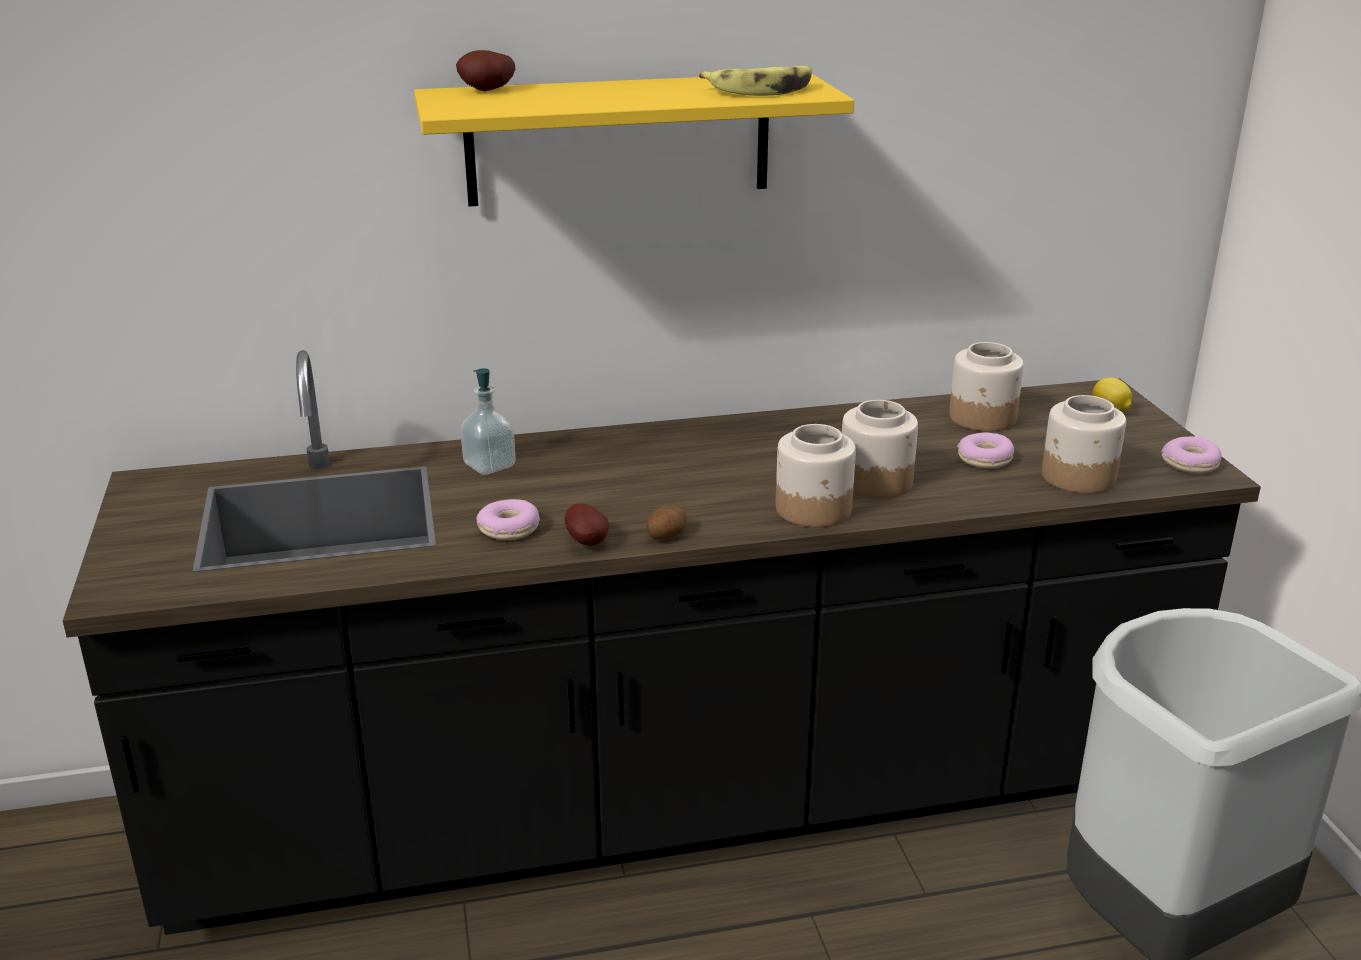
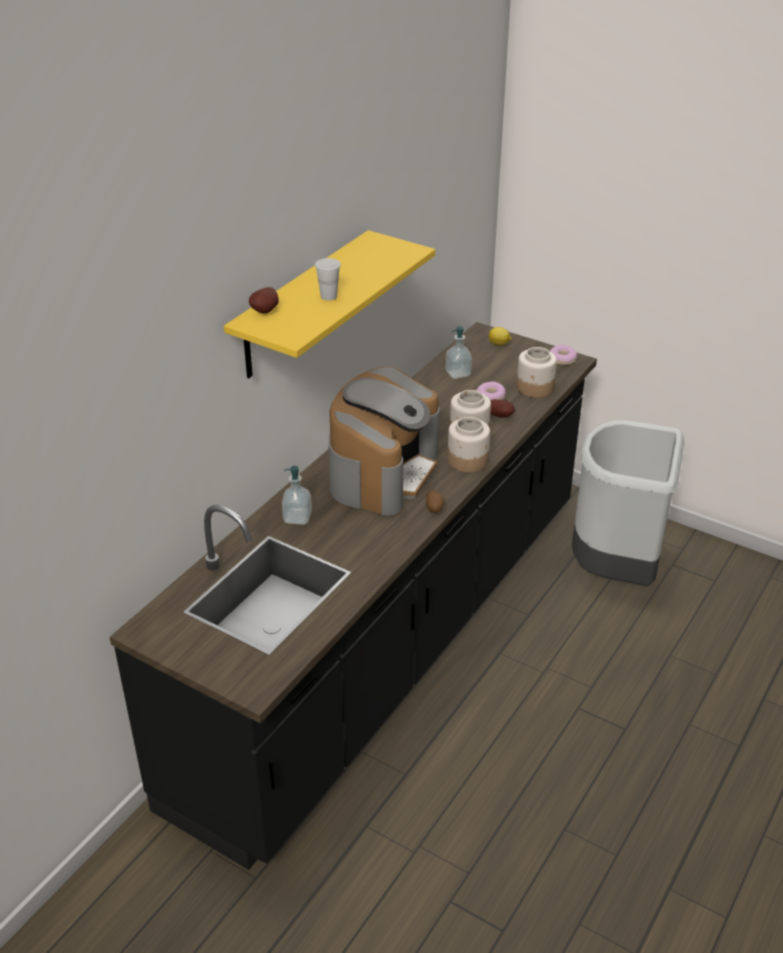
camera: 45 degrees left, 10 degrees up
donut [477,499,540,540] -> none
potato [564,503,609,546] -> potato moved to [490,399,515,418]
banana [699,66,812,96] -> none
jar [949,342,1024,431] -> soap dispenser [445,326,472,379]
none -> white cup [315,258,341,301]
none -> coffee machine [328,367,440,515]

